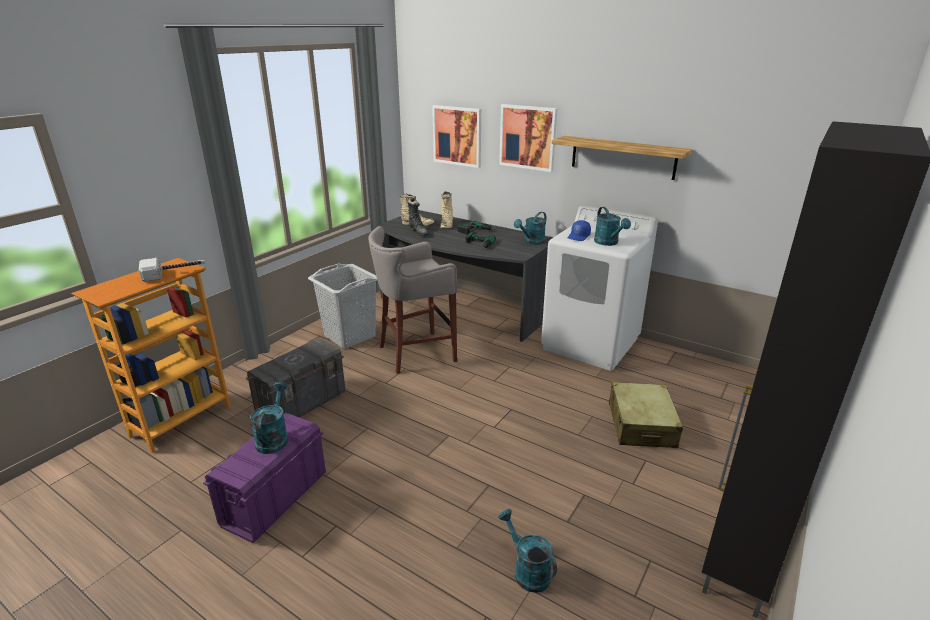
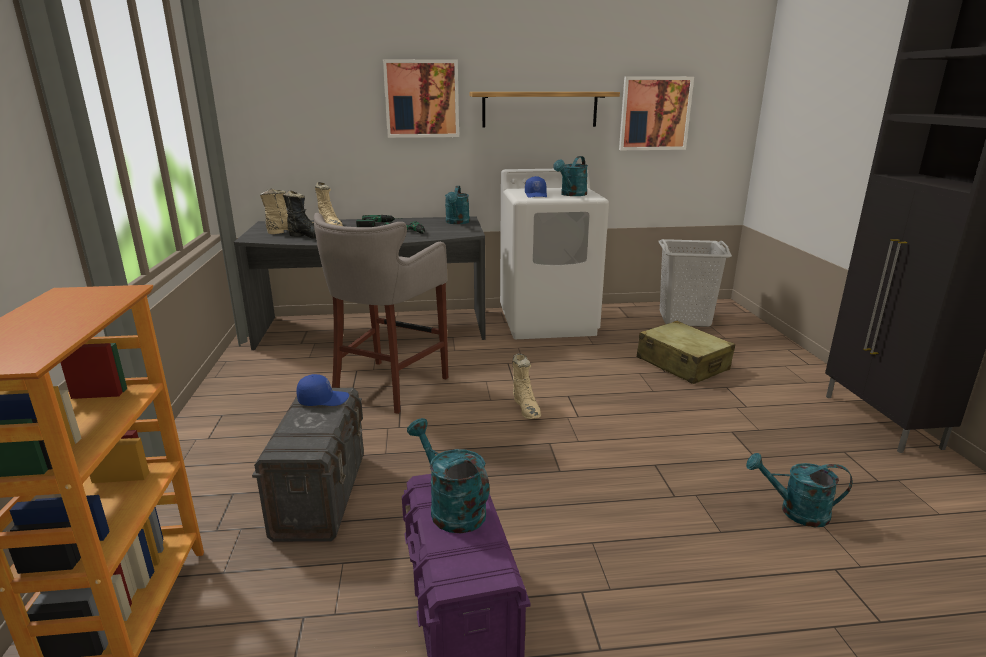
camera: 40 degrees left, 5 degrees down
hammer [139,258,205,282] -> none
grey laundry basket [308,264,377,349] -> grey laundry basket moved to [658,239,732,327]
picture [432,105,481,168] -> picture moved to [619,77,694,150]
turquoise watering can [594,207,631,246] -> turquoise watering can turned 90 degrees clockwise [553,156,588,196]
none -> blue cap [296,374,349,406]
none -> beige boot [512,353,541,419]

